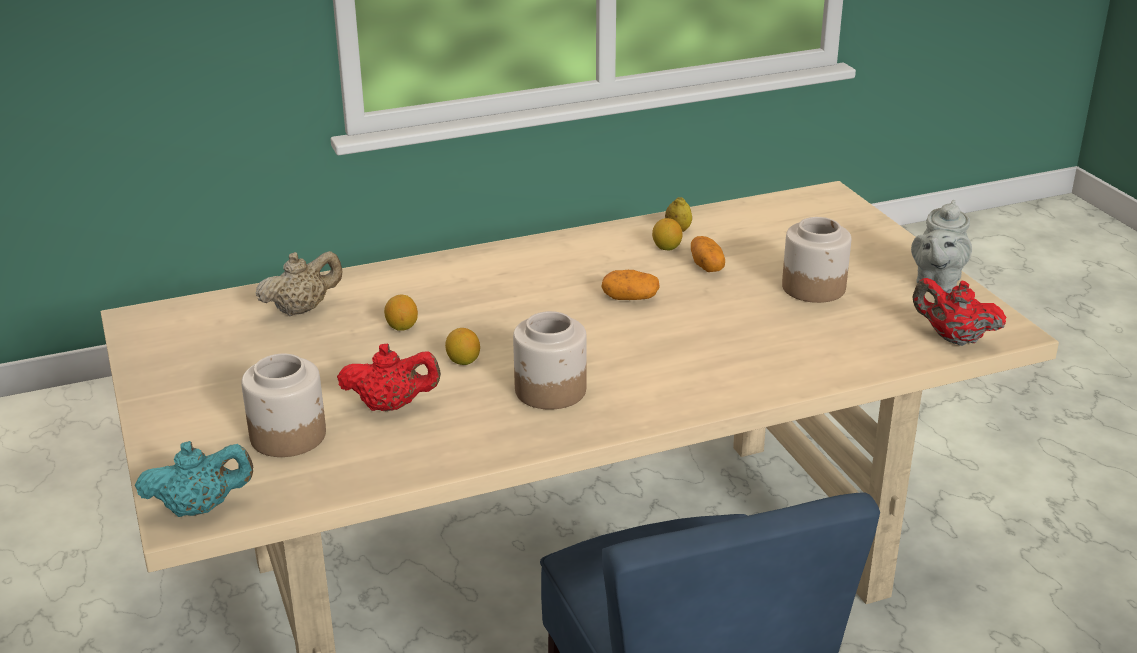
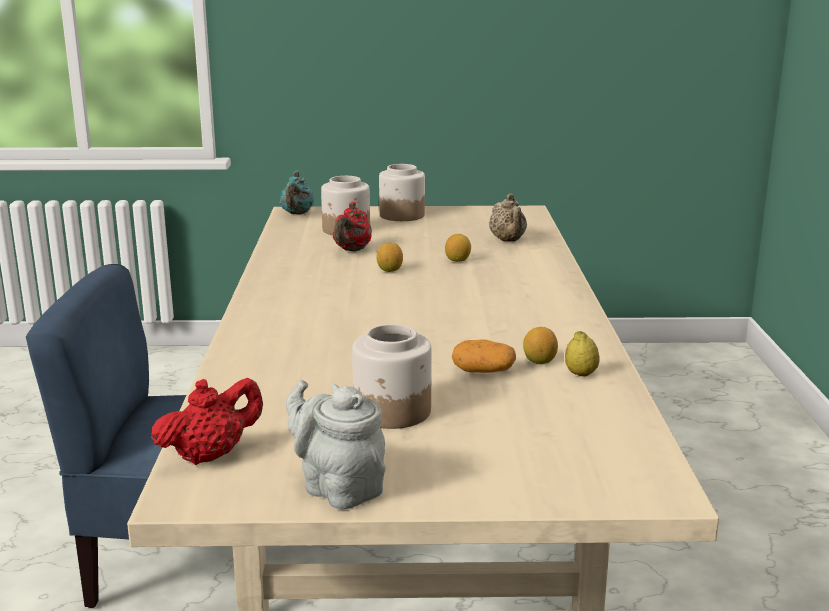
camera: 110 degrees right, 10 degrees down
jar [513,311,587,410] -> jar moved to [379,164,425,221]
potato [601,270,659,300] -> none

